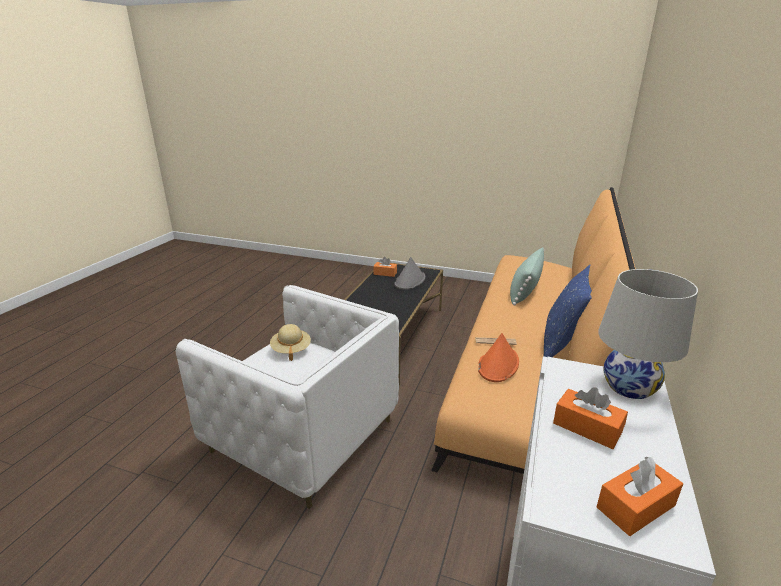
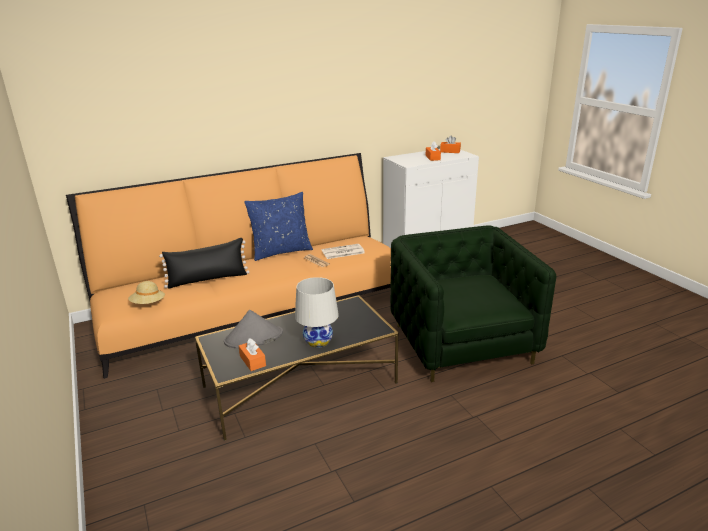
camera: 135 degrees left, 0 degrees up
white armchair [175,285,399,509] -> green armchair [390,225,557,382]
beige hat [270,324,311,361] -> beige hat moved to [128,281,165,304]
orange hat [478,333,519,382] -> newspaper [322,244,365,259]
green pillow [510,248,545,305] -> black pillow [159,238,250,289]
white table lamp [598,269,698,399] -> white table lamp moved to [295,277,339,348]

